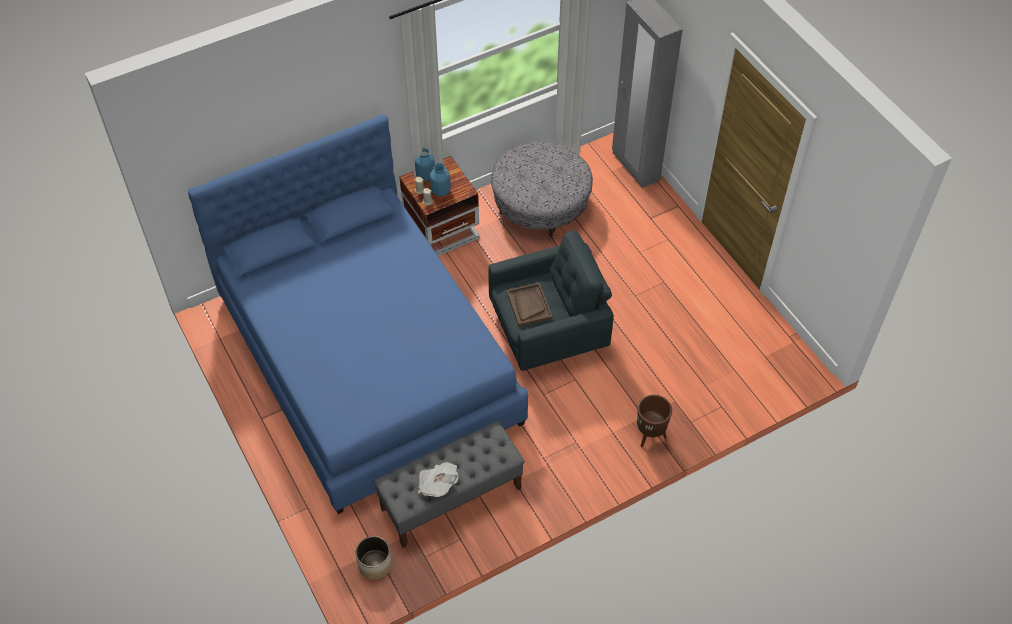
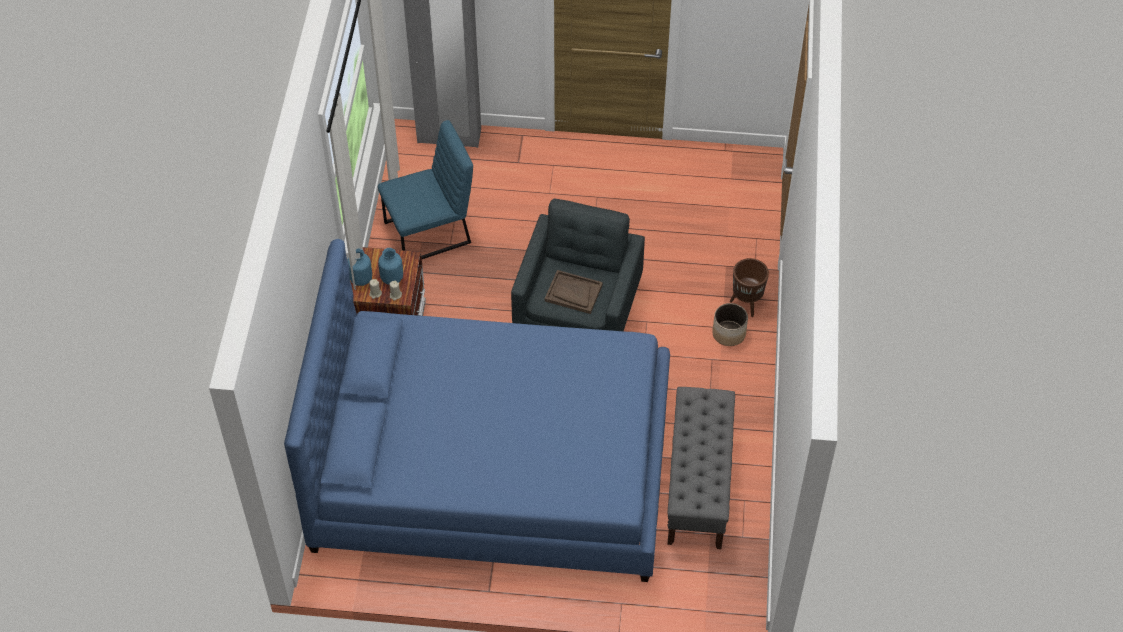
camera: 55 degrees left, 0 degrees up
planter [355,536,392,580] -> planter moved to [712,303,748,346]
newspaper [418,462,459,497] -> none
grey ottoman [491,141,593,239] -> blue chair [378,120,473,259]

